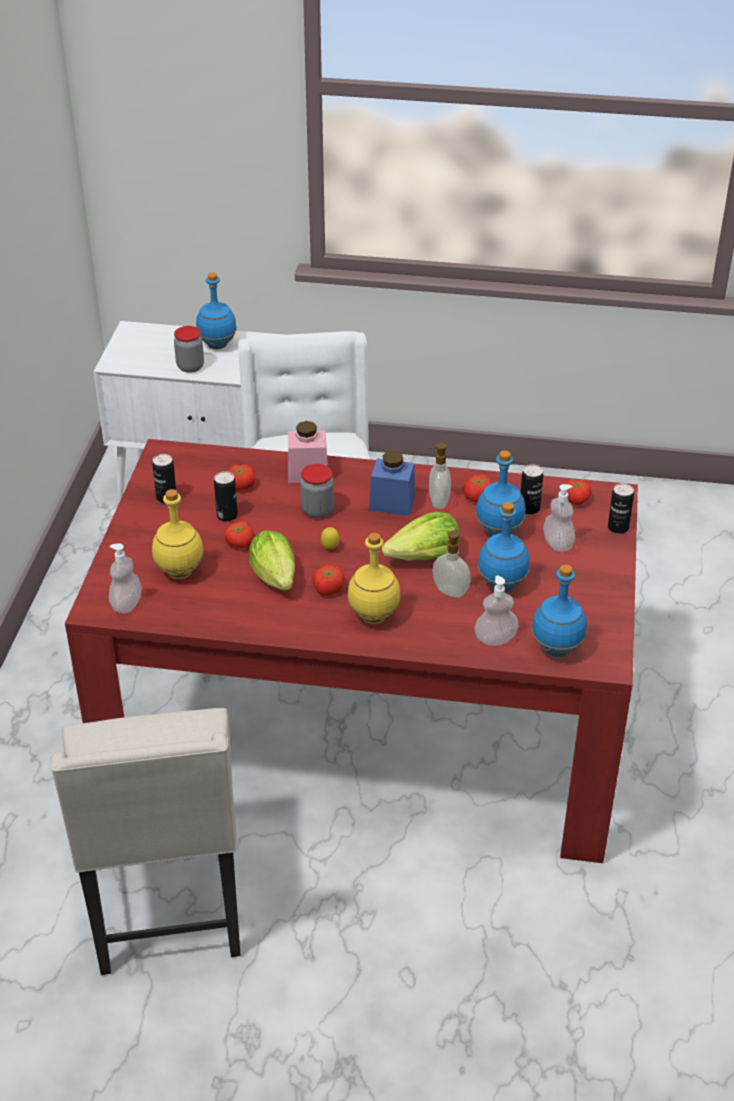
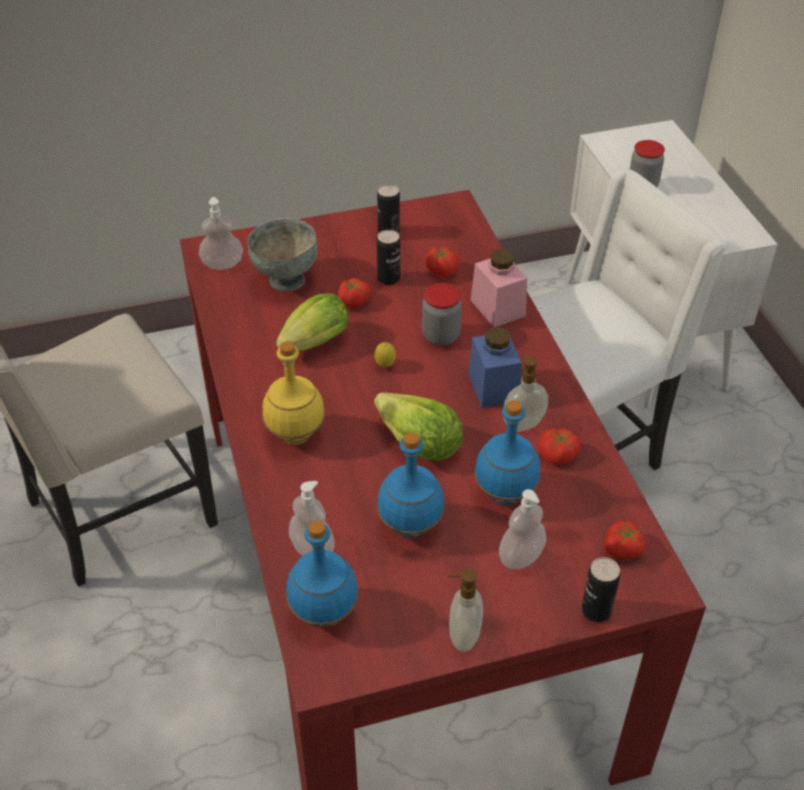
camera: 65 degrees right, 5 degrees up
yellow bottle [152,489,204,579] -> grey bowl [247,218,318,292]
blue bottle [196,273,237,349] -> none
tomato [312,565,345,596] -> none
soap dispenser [433,531,471,598] -> soap dispenser moved to [448,569,483,652]
can [521,464,543,514] -> none

